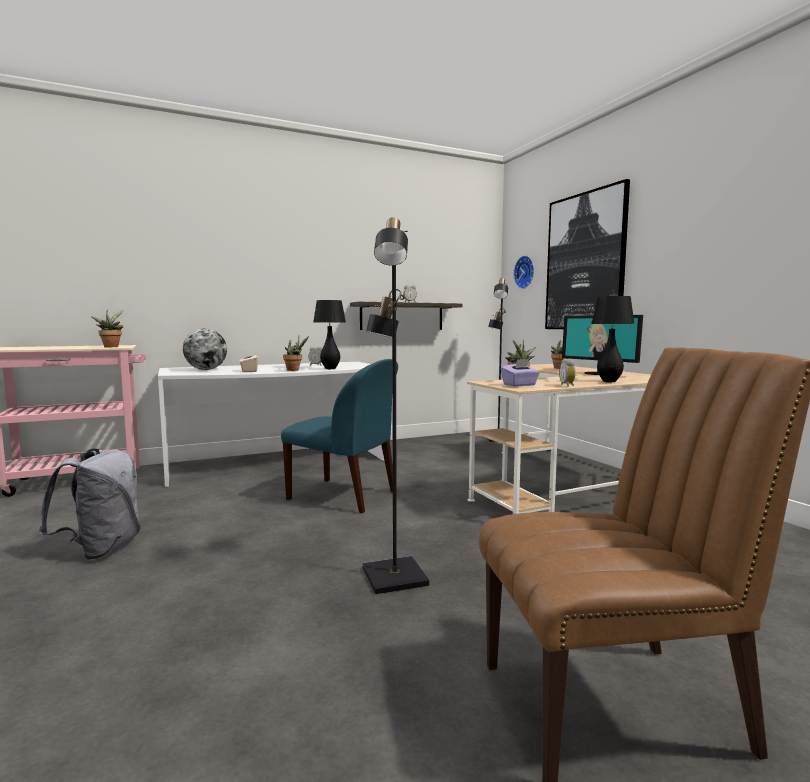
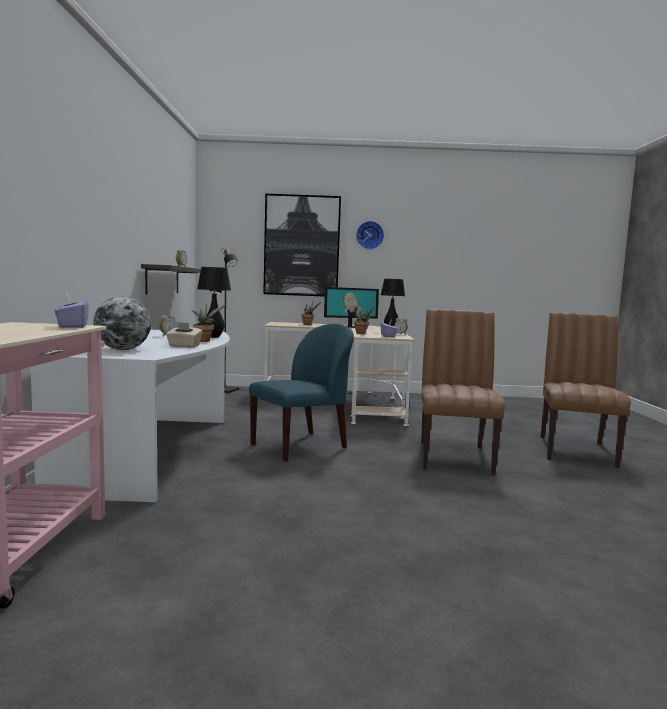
camera: 65 degrees left, 0 degrees up
grey backpack [39,448,141,560] -> none
potted plant [91,310,123,347] -> purple tissue box [54,293,89,328]
black floor lamp [363,217,429,594] -> brown chair [421,309,505,475]
wall clock [514,256,534,289] -> wall clock moved to [356,221,384,250]

